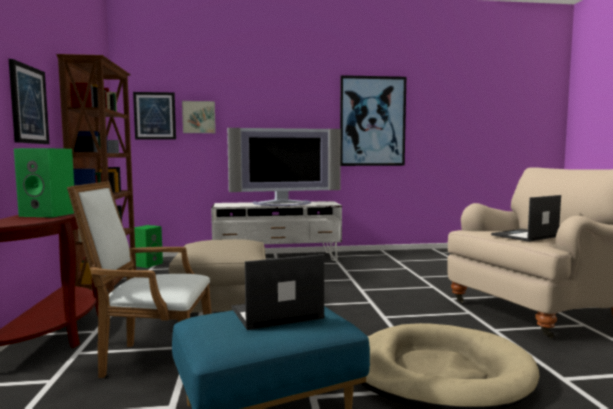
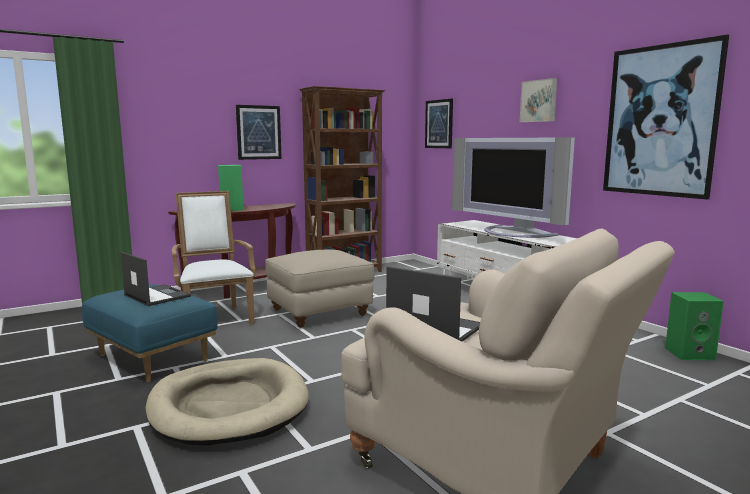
camera: 65 degrees right, 5 degrees up
green speaker [134,225,163,268] -> green speaker moved to [665,292,724,360]
picture [182,101,216,133] -> picture moved to [520,78,557,122]

